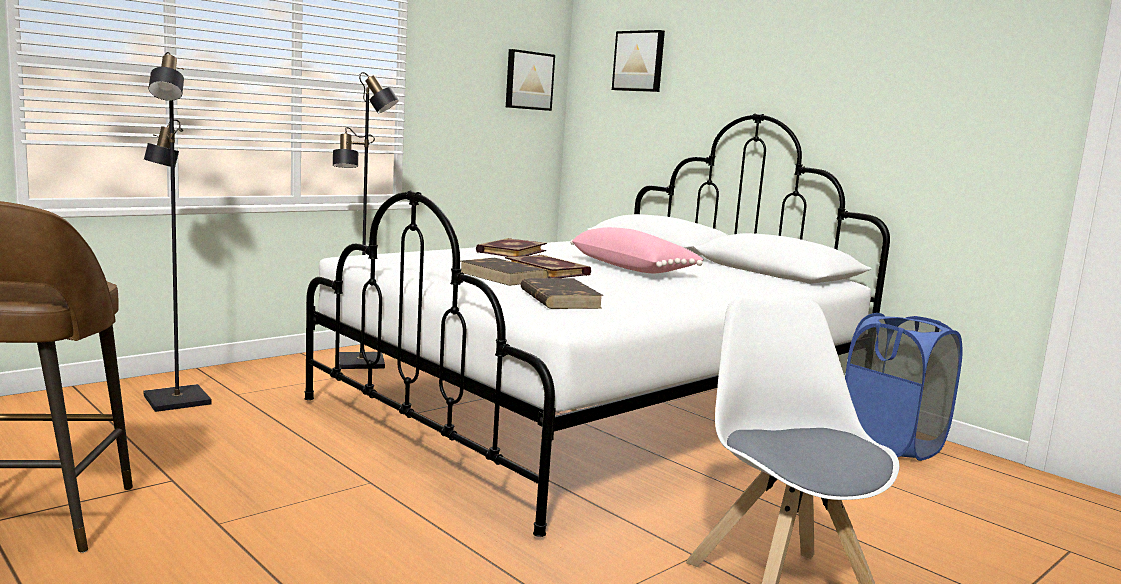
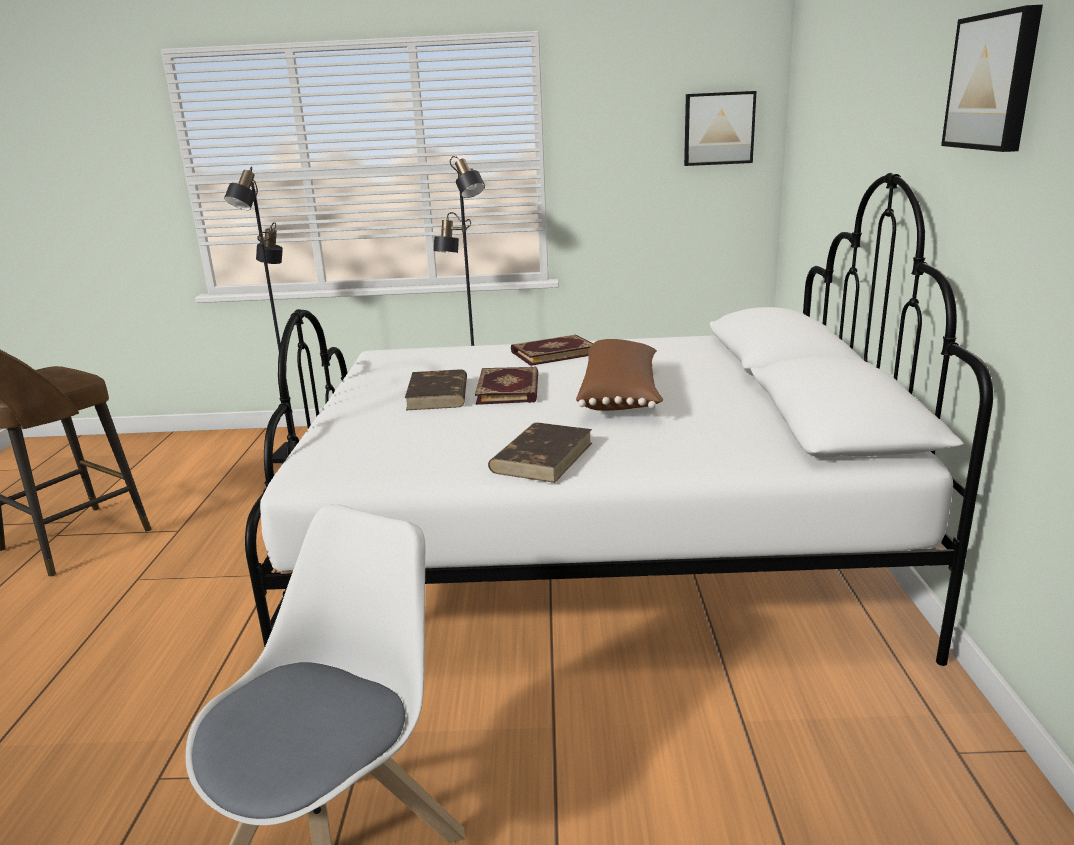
camera: 45 degrees right, 10 degrees up
brown book [520,278,603,309] -> brown book moved to [488,422,592,483]
pink pillow [570,227,704,273] -> brown pillow [576,339,663,411]
picture [612,30,665,92] -> picture moved to [941,5,1043,152]
blue laundry basket [845,313,962,461] -> none

